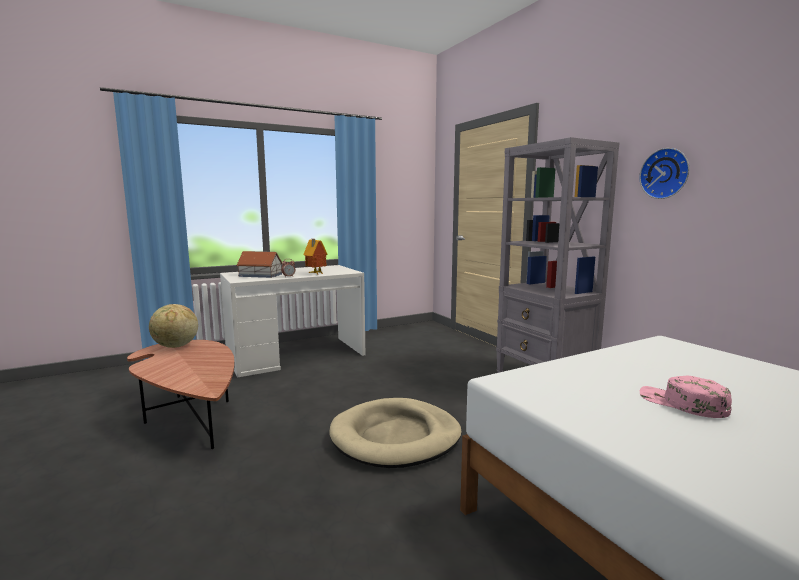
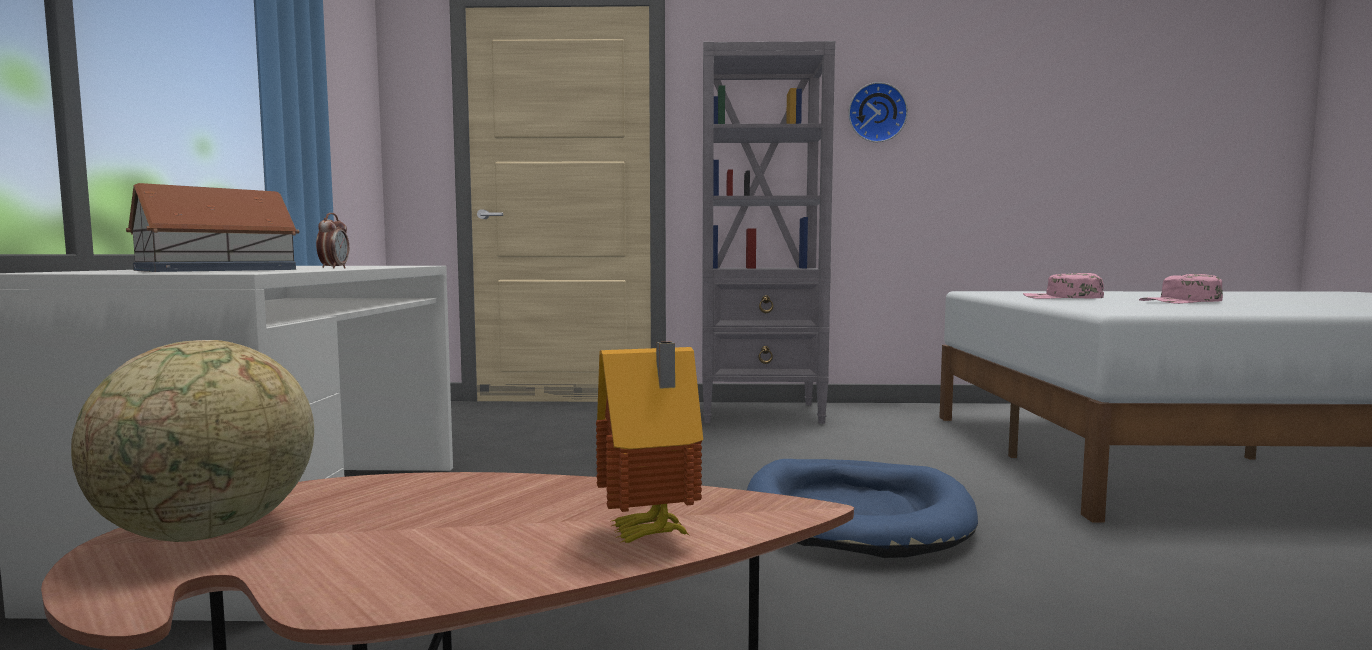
camera: 60 degrees left, 5 degrees down
toy house [303,239,328,274] -> toy house moved to [596,342,703,543]
beige dog bed [329,398,461,468] -> blue dog bed [747,459,978,558]
none -> pink cap [1023,273,1104,299]

